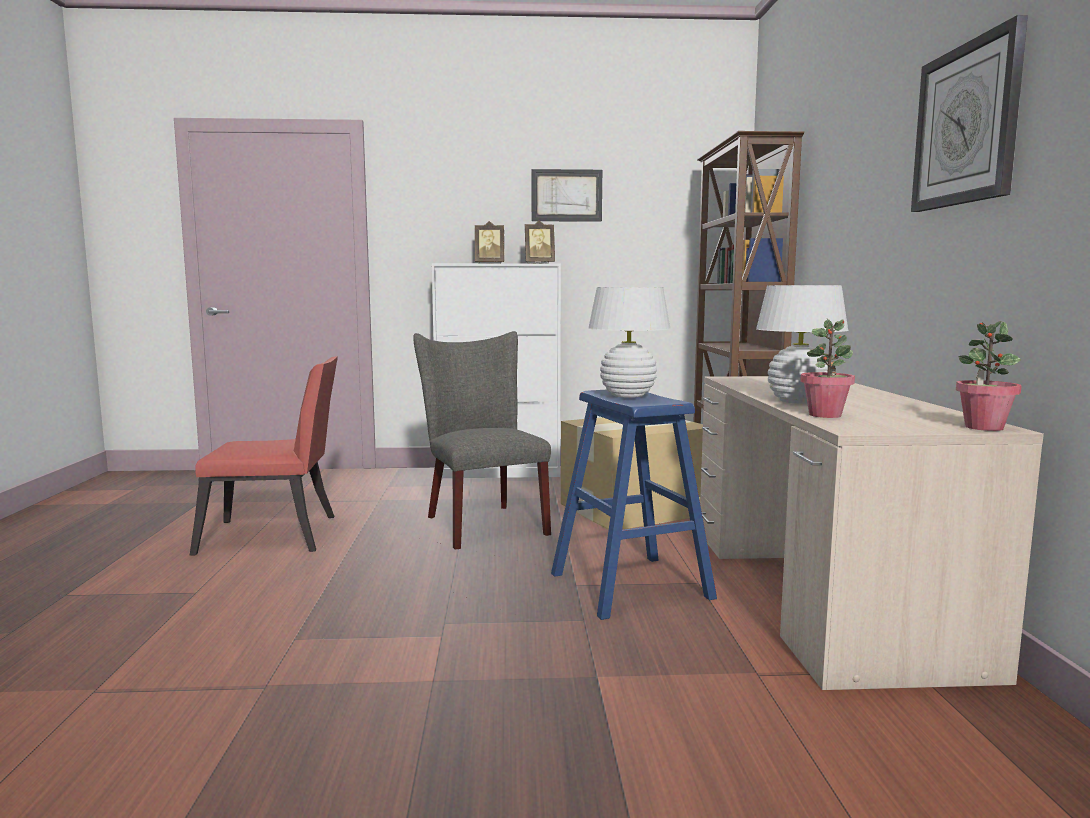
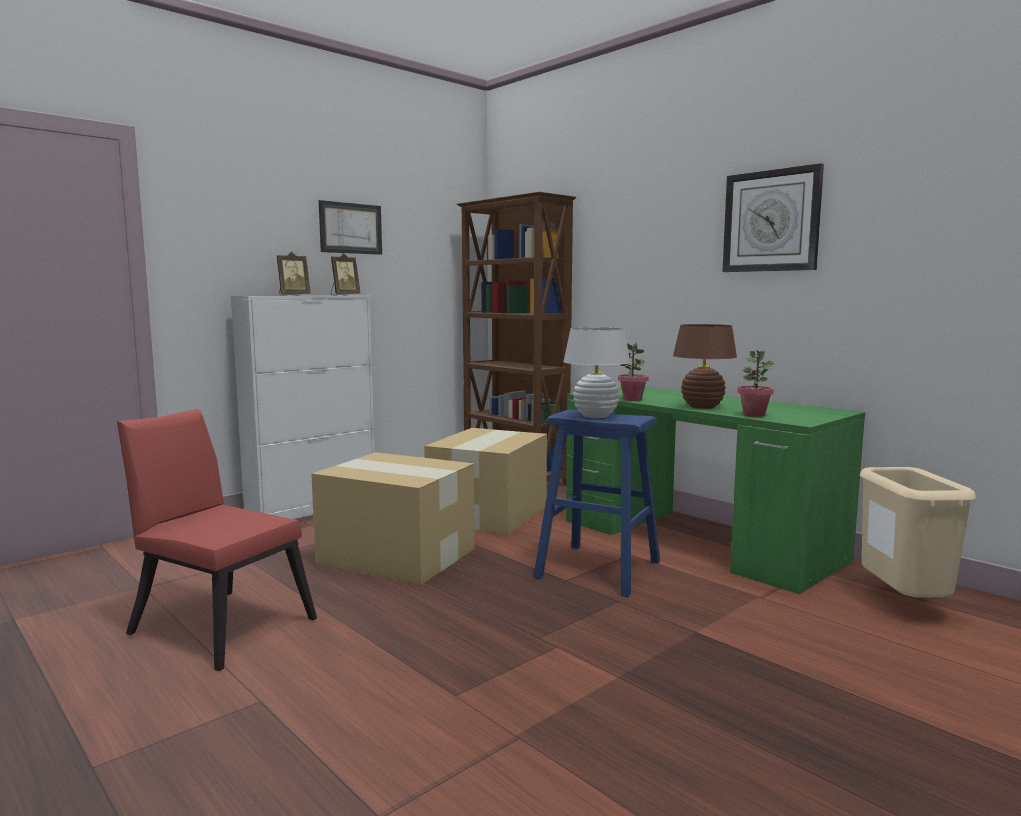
camera: 40 degrees left, 0 degrees up
red chair [190,356,338,556] -> red chair turned 105 degrees counterclockwise [117,409,317,671]
grey chair [413,331,551,550] -> cardboard box [312,452,475,585]
beige desk [700,376,1044,690] -> green desk [566,386,865,594]
white table lamp [756,285,849,404] -> brown table lamp [673,324,737,409]
potted plant [956,321,1022,431] -> potted plant moved to [618,343,649,401]
none -> beige trash can [860,467,976,598]

